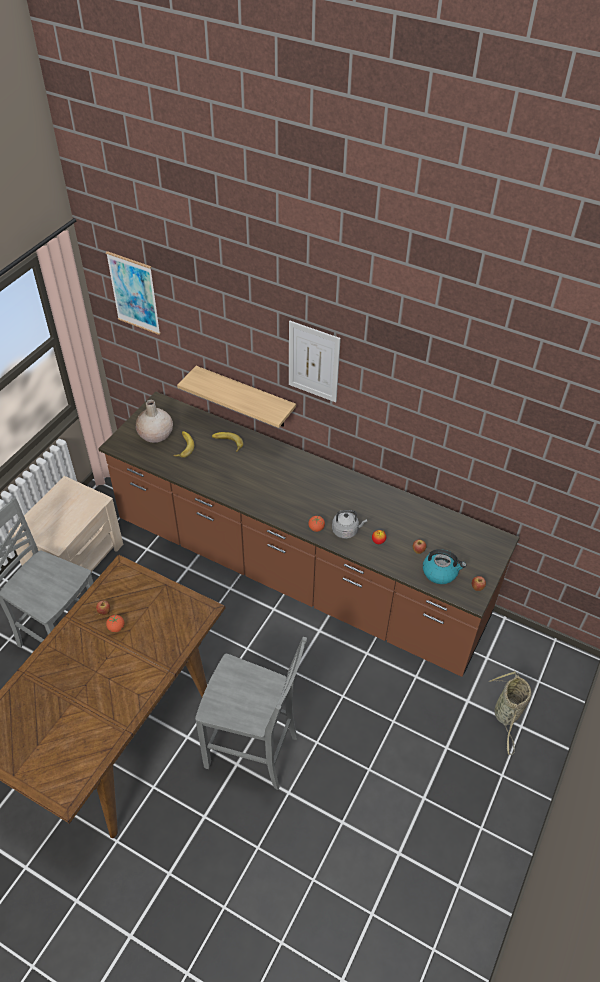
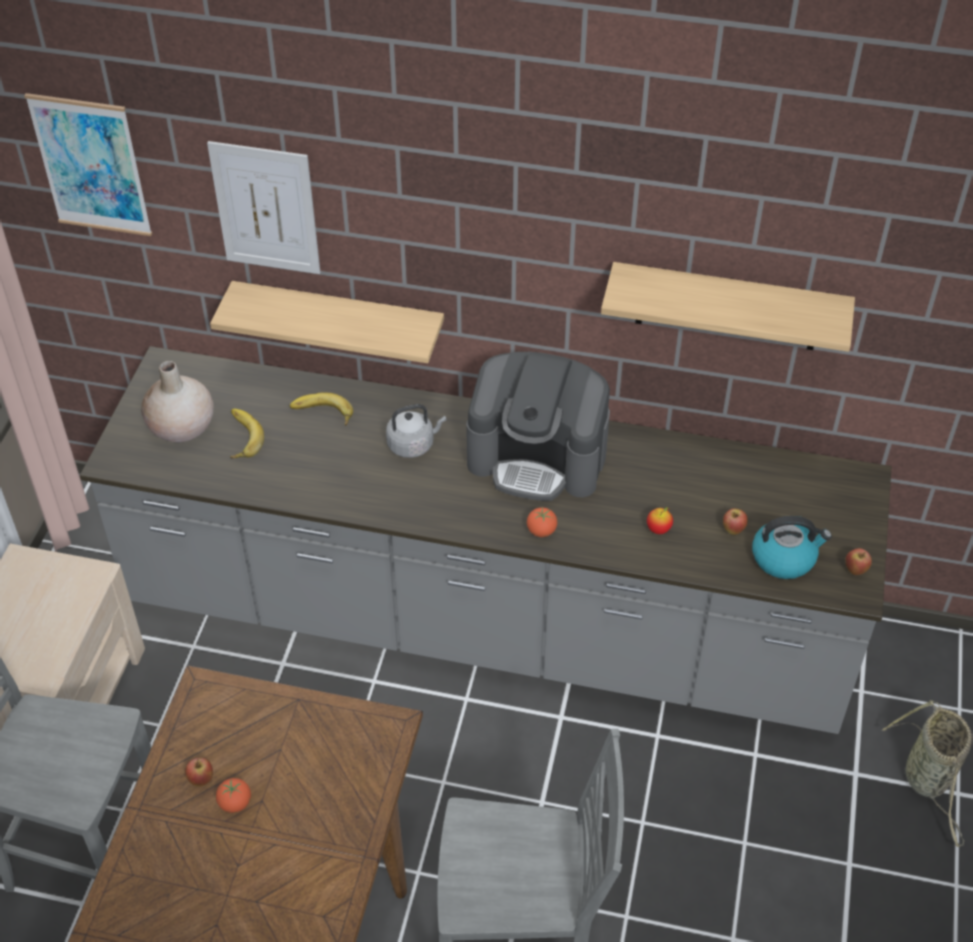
camera: 15 degrees left, 0 degrees up
brown counter [98,391,520,677] -> grey counter [80,346,891,734]
picture [289,321,341,402] -> picture moved to [207,141,320,274]
grey kettle [332,510,367,539] -> grey kettle moved to [386,404,447,458]
none -> coffee machine [466,352,610,501]
none -> shelf [601,262,855,352]

